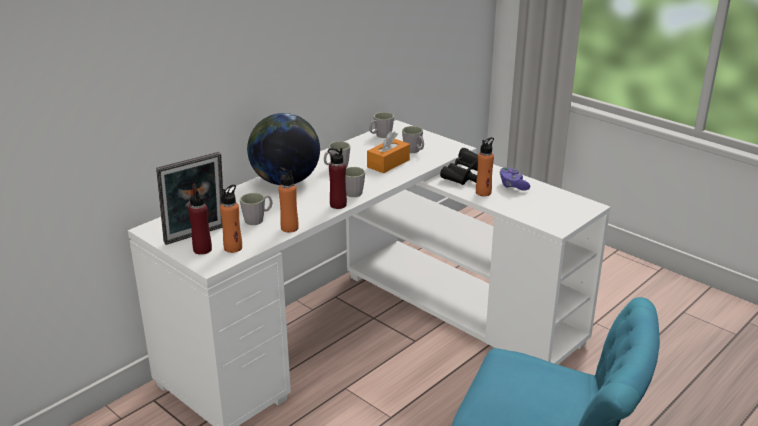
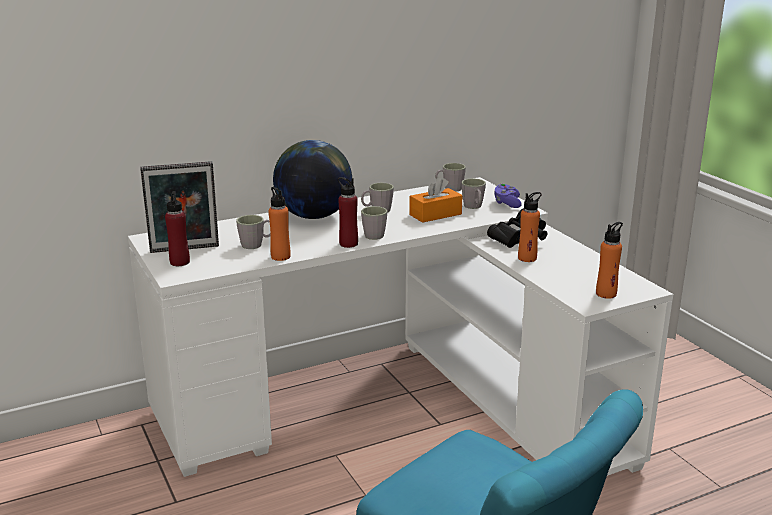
camera: 20 degrees right, 5 degrees down
orange bottle [220,184,242,253] -> orange bottle moved to [596,222,623,299]
purple game controller [500,167,530,191] -> purple game controller moved to [495,183,522,208]

